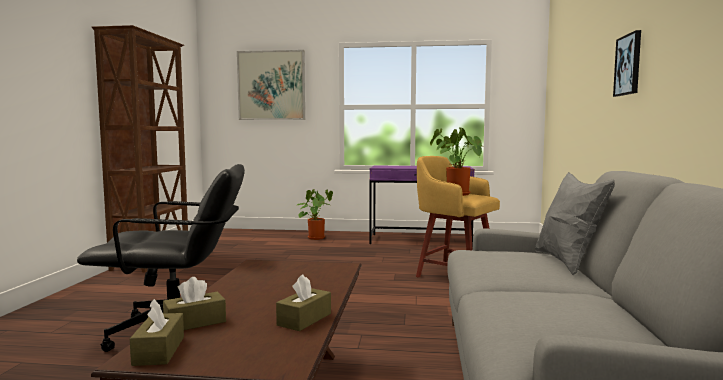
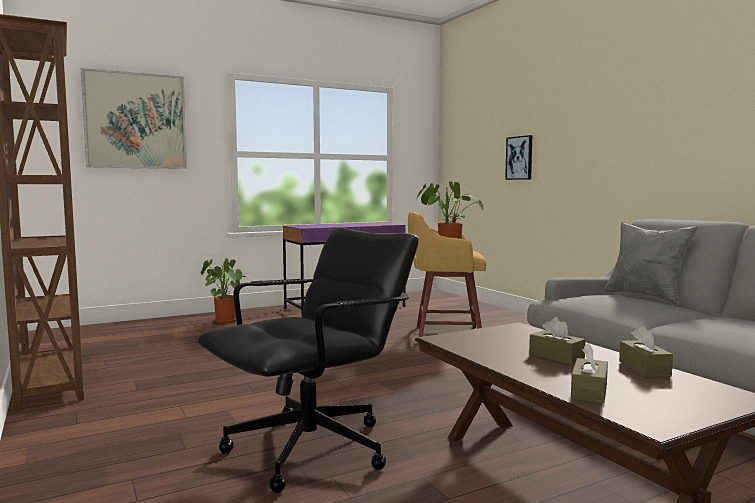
camera: 35 degrees left, 0 degrees up
brown tissue box [130,299,184,366] -> brown tissue box moved to [529,317,586,365]
picture [613,30,641,97] -> picture moved to [505,135,532,180]

